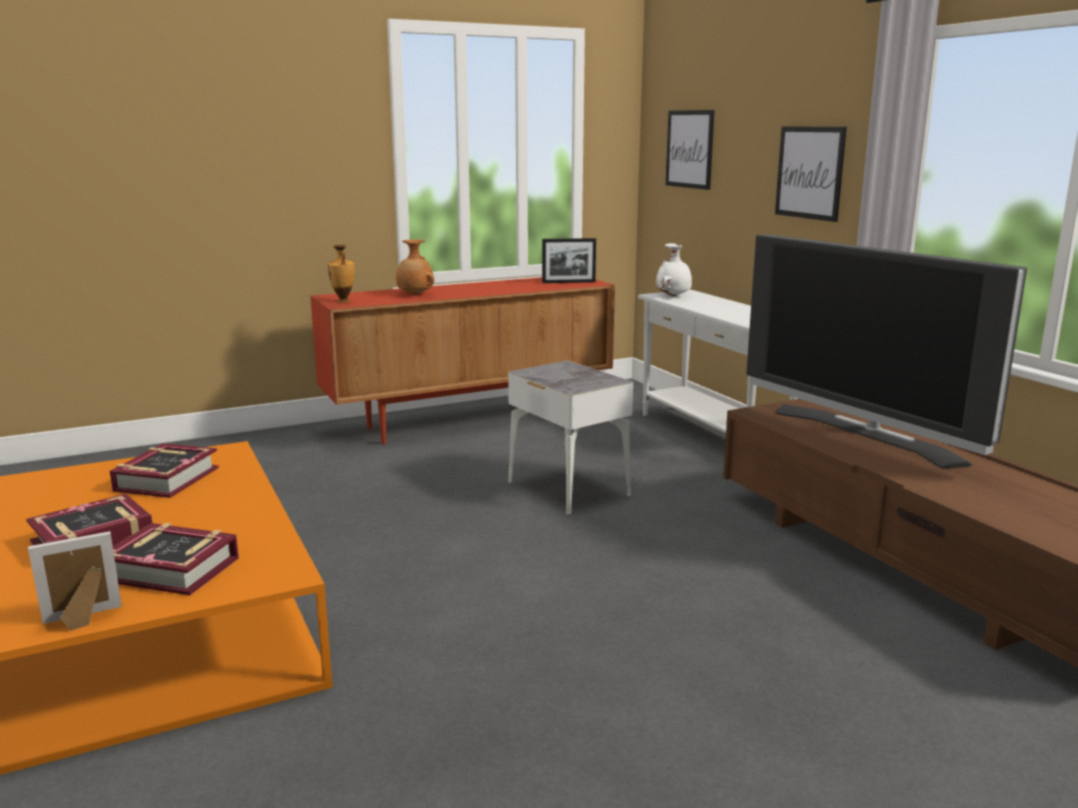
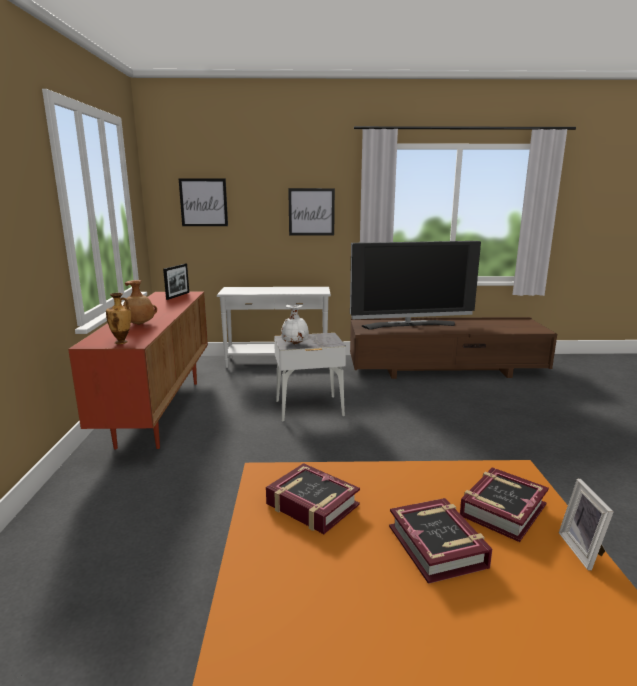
camera: 65 degrees left, 0 degrees up
white vase [656,243,692,296] -> white vase moved to [281,305,309,344]

